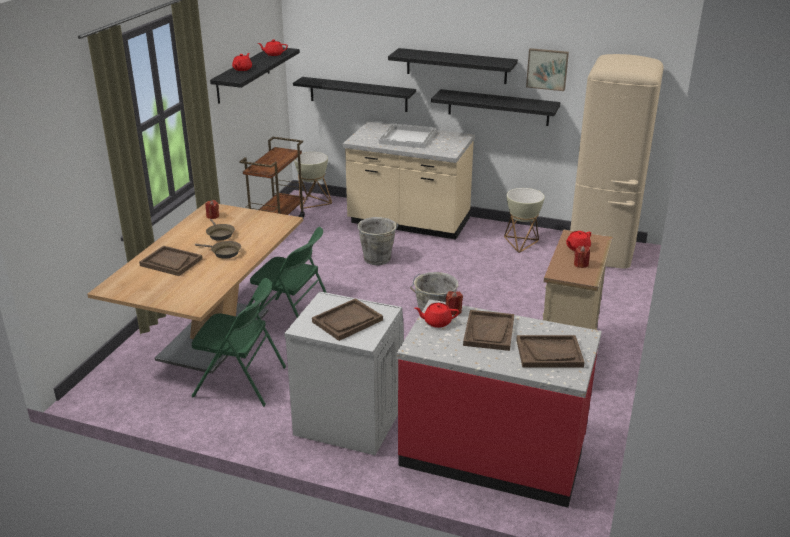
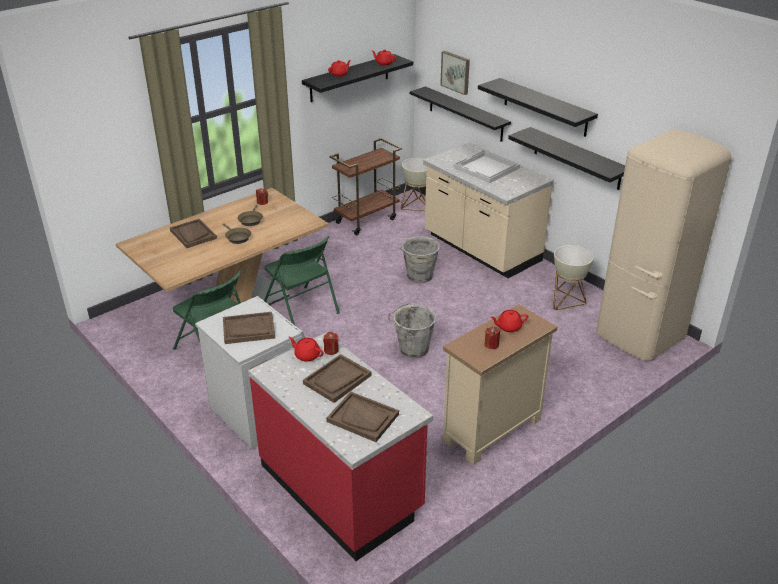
camera: 30 degrees right, 5 degrees up
picture [526,48,569,91] -> picture moved to [440,51,470,95]

